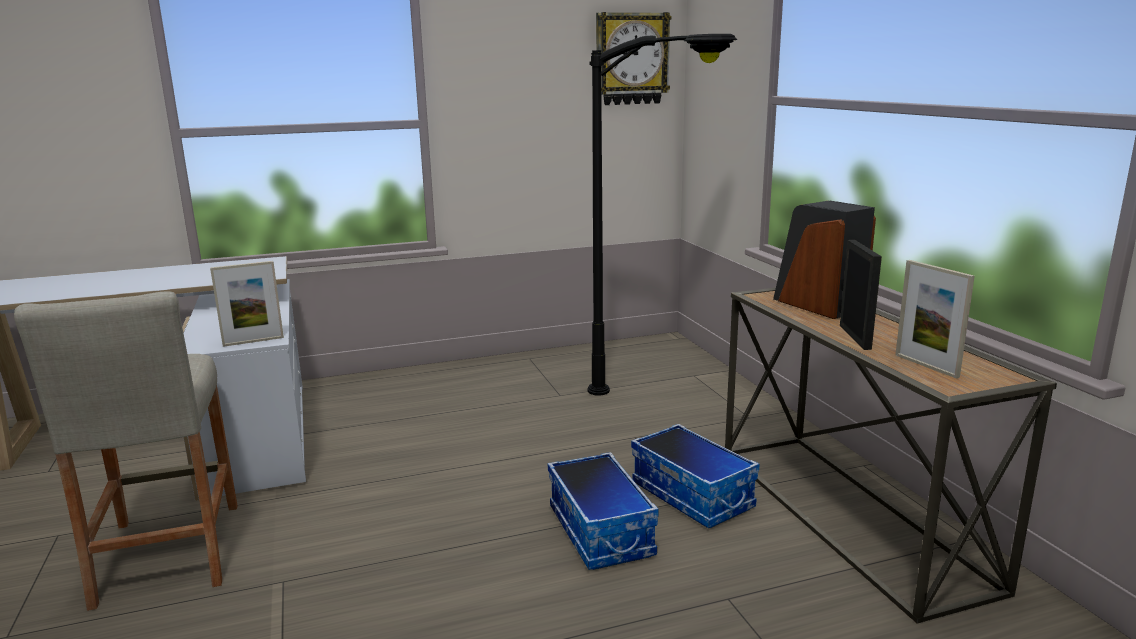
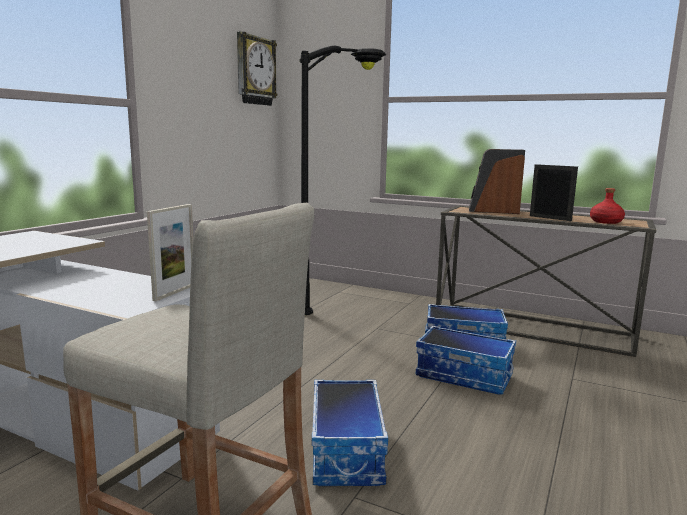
camera: 45 degrees left, 5 degrees down
picture frame [895,260,975,379] -> red bottle [590,188,625,224]
none -> storage box [312,380,388,486]

